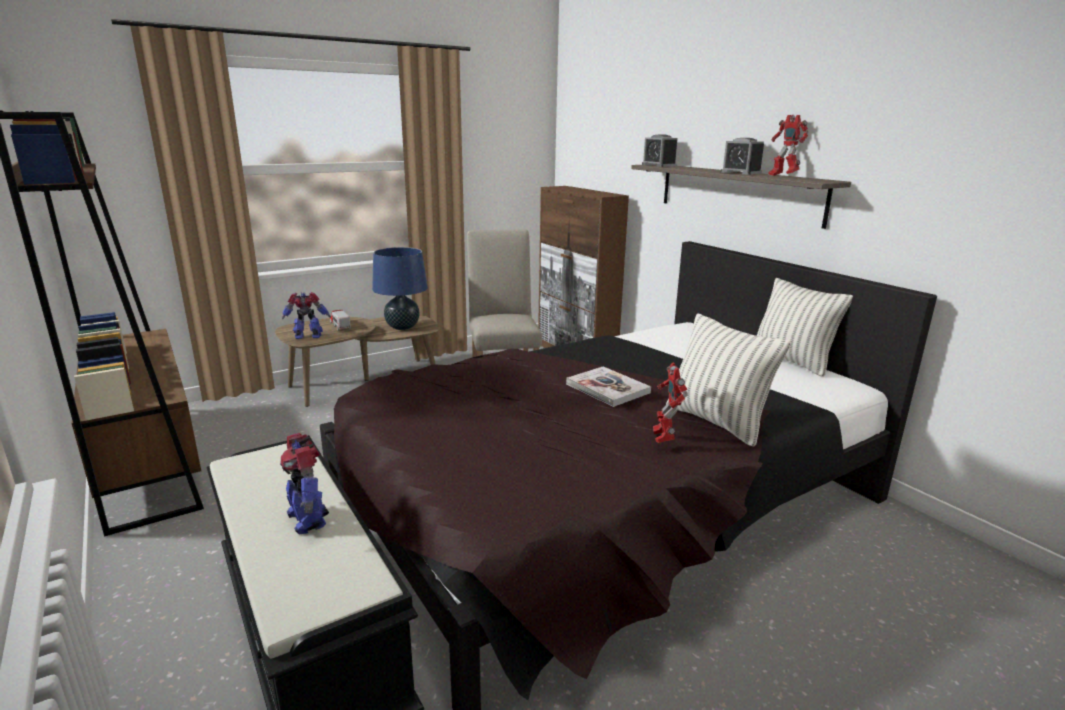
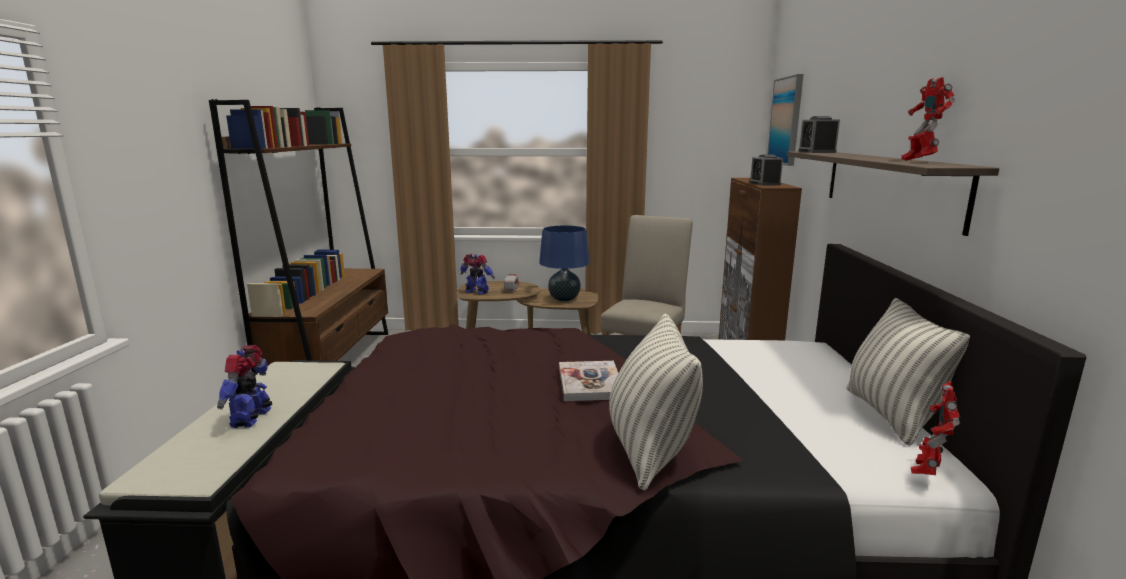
camera: 35 degrees right, 5 degrees down
toy robot [653,362,688,443] -> toy robot moved to [911,381,960,475]
alarm clock [721,138,764,175] -> alarm clock moved to [750,155,783,186]
none -> picture [767,74,803,166]

